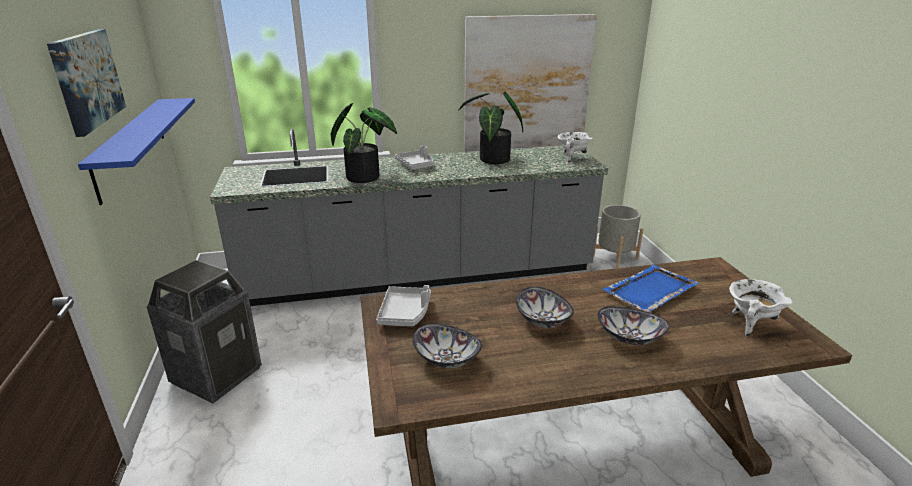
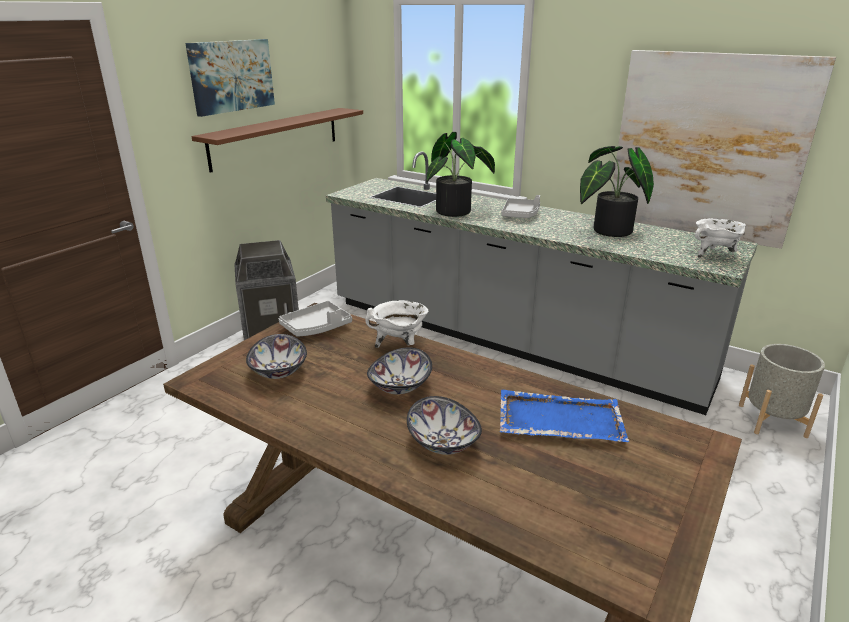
camera: 45 degrees right, 0 degrees up
blue shelf [78,98,195,205] -> brown shelf [191,108,363,173]
white cooking pot [729,279,793,337] -> white cooking pot moved to [365,300,428,348]

